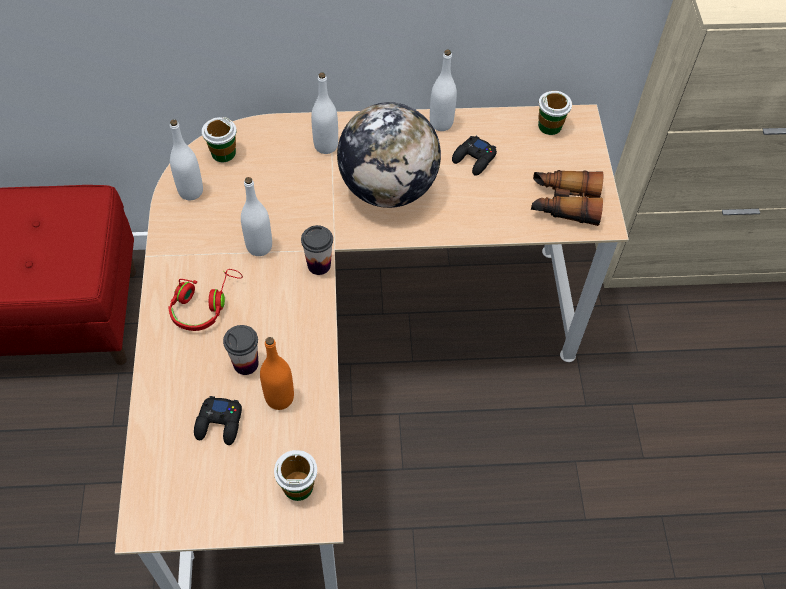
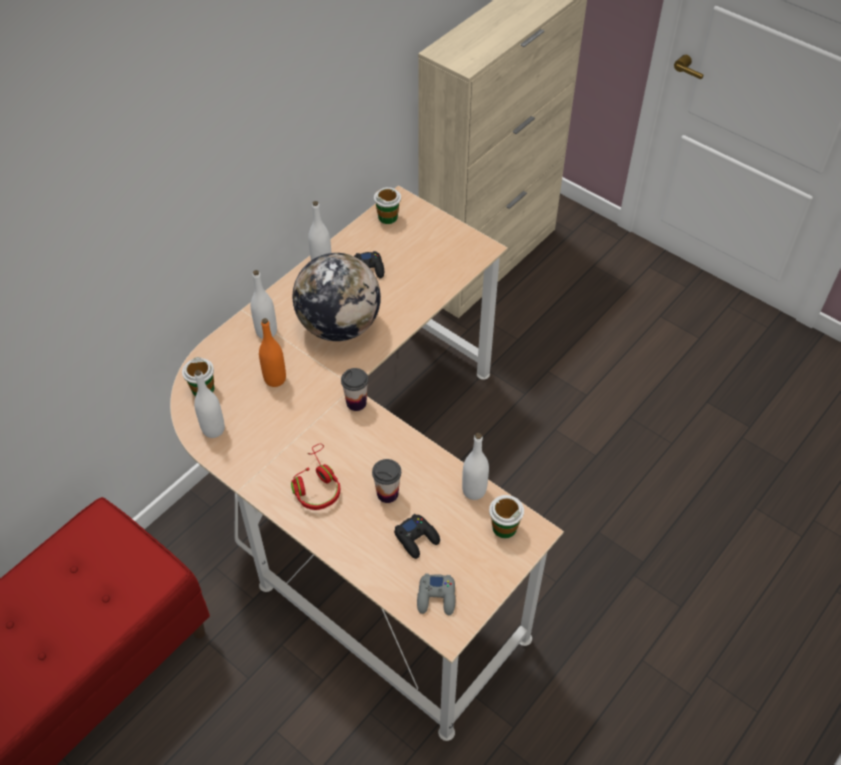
camera: 45 degrees left, 5 degrees down
white bottle [241,177,272,256] -> white bottle moved to [462,433,489,500]
orange bottle [260,337,294,410] -> orange bottle moved to [259,318,286,387]
binoculars [531,170,603,226] -> none
none -> grey game controller [417,574,456,615]

